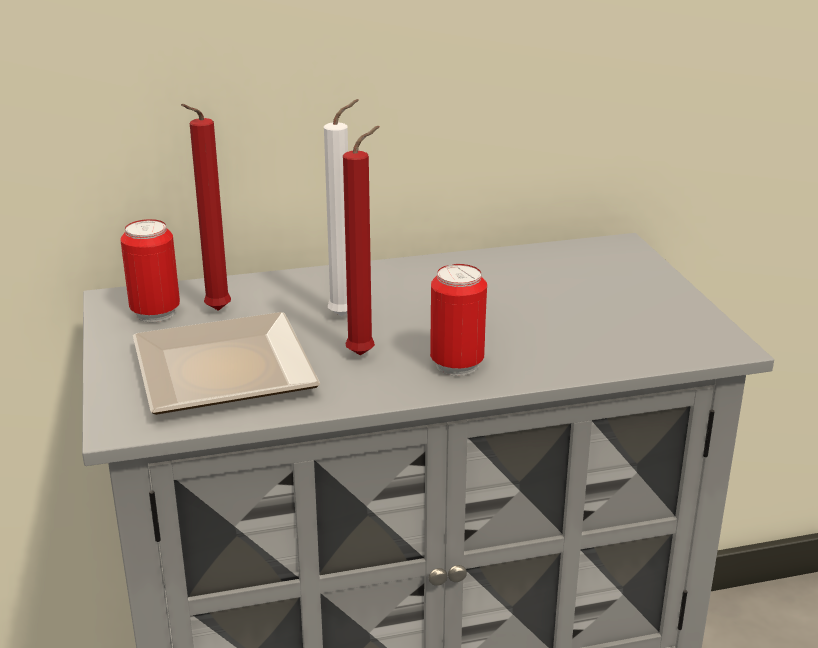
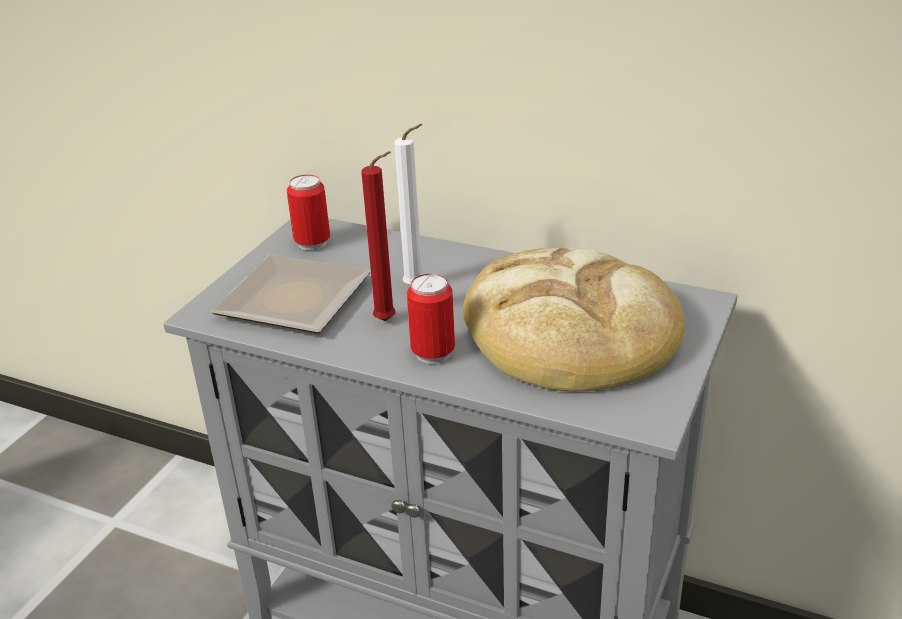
camera: 40 degrees right, 5 degrees up
red candle [181,104,231,311] -> none
none -> bread [463,247,685,391]

